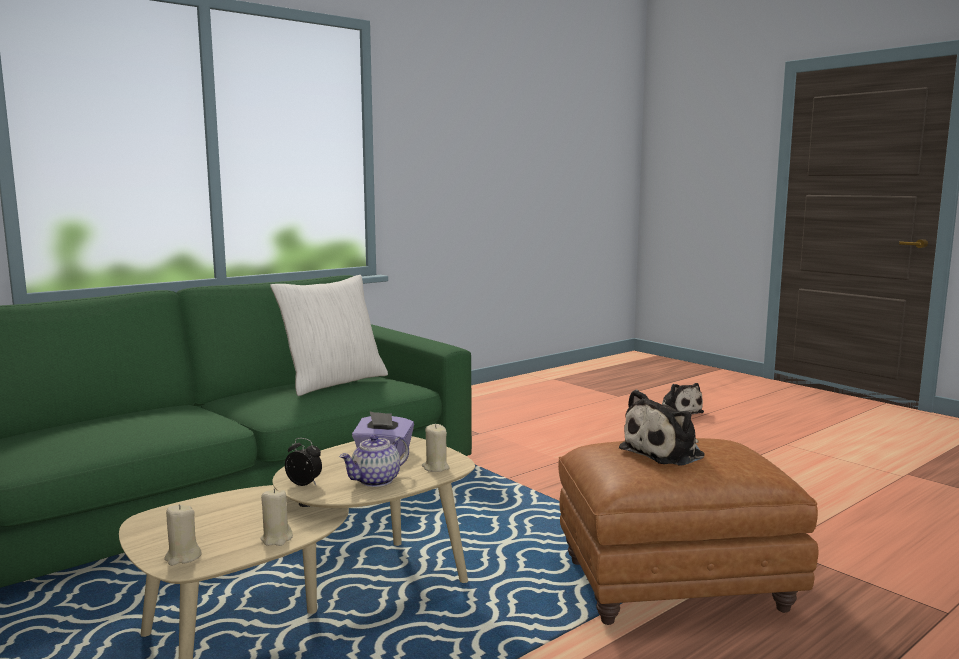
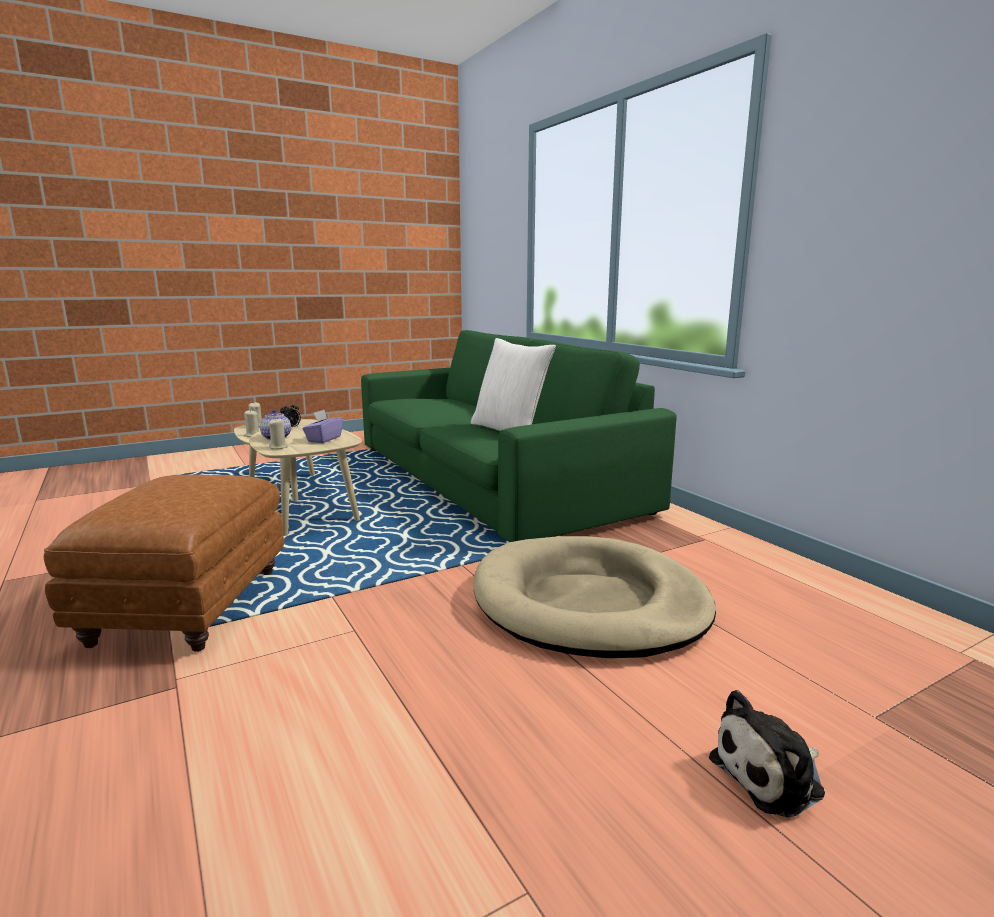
camera: 100 degrees right, 5 degrees up
plush toy [619,390,705,466] -> none
none -> beige dog bed [474,536,716,658]

